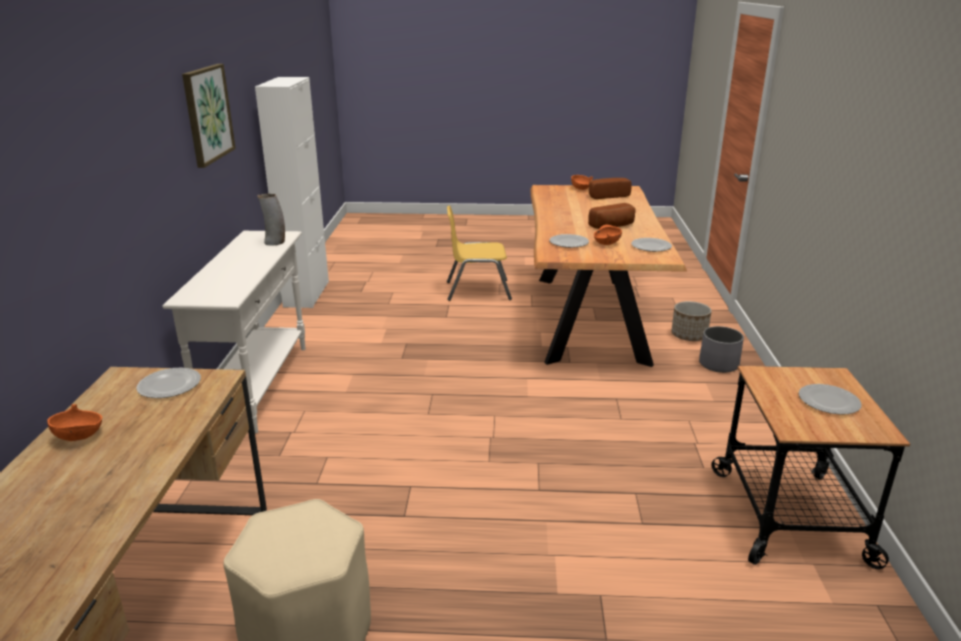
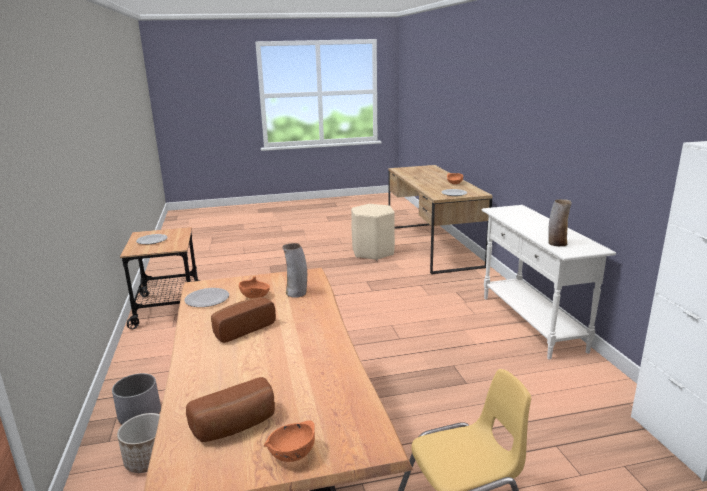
camera: 165 degrees right, 5 degrees down
picture [182,64,236,168] -> none
plate [550,234,589,248] -> vase [282,243,307,298]

